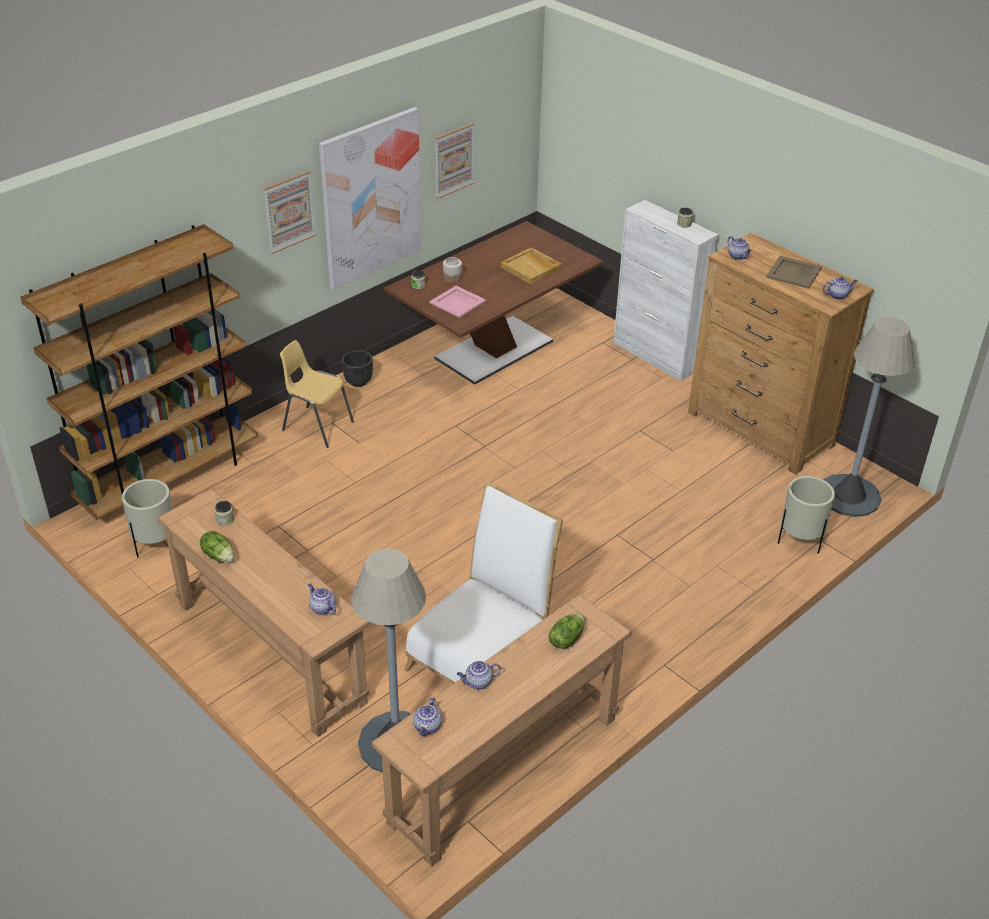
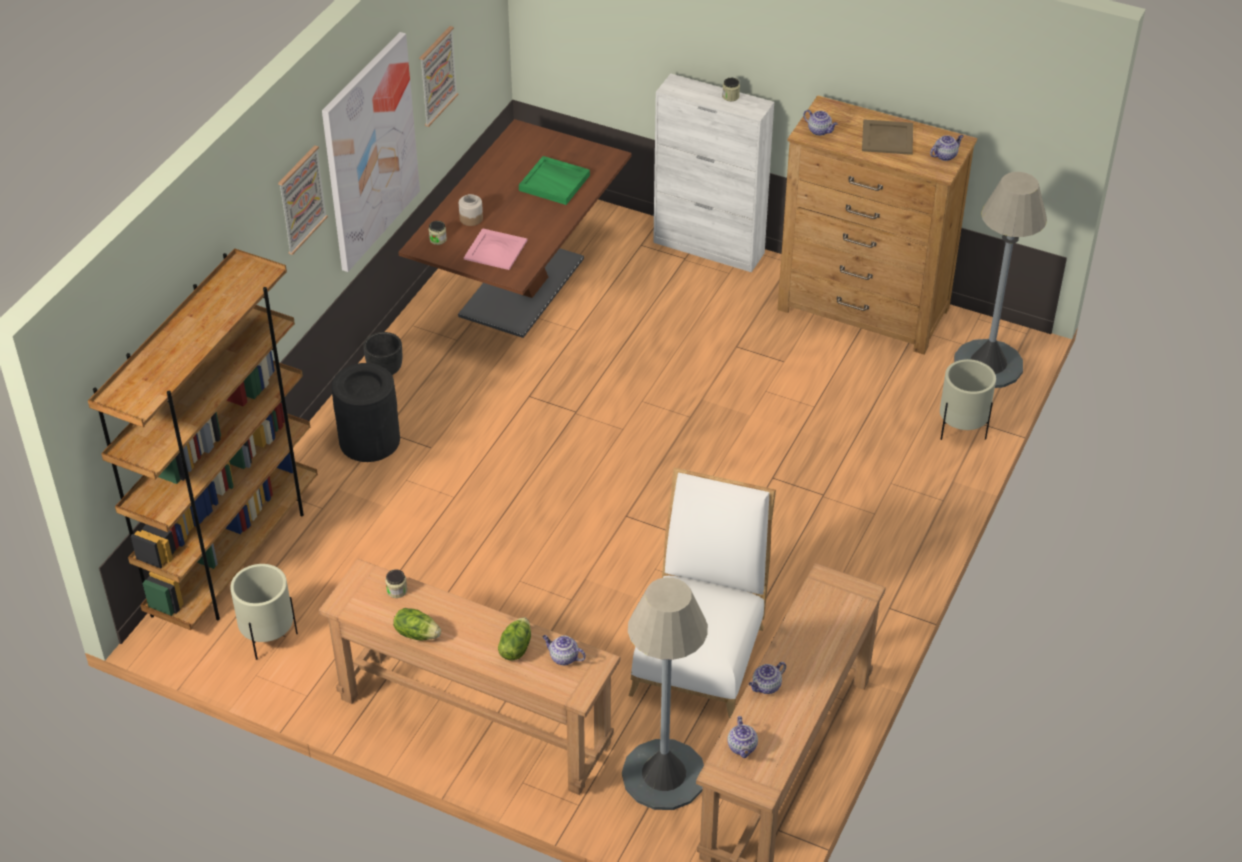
camera: 20 degrees left, 5 degrees up
yellow chair [280,340,354,448] -> black trash can [332,363,400,462]
beige tray [500,247,562,284] -> green tray [519,156,590,205]
lettuce [549,614,585,649] -> lettuce moved to [498,617,531,661]

